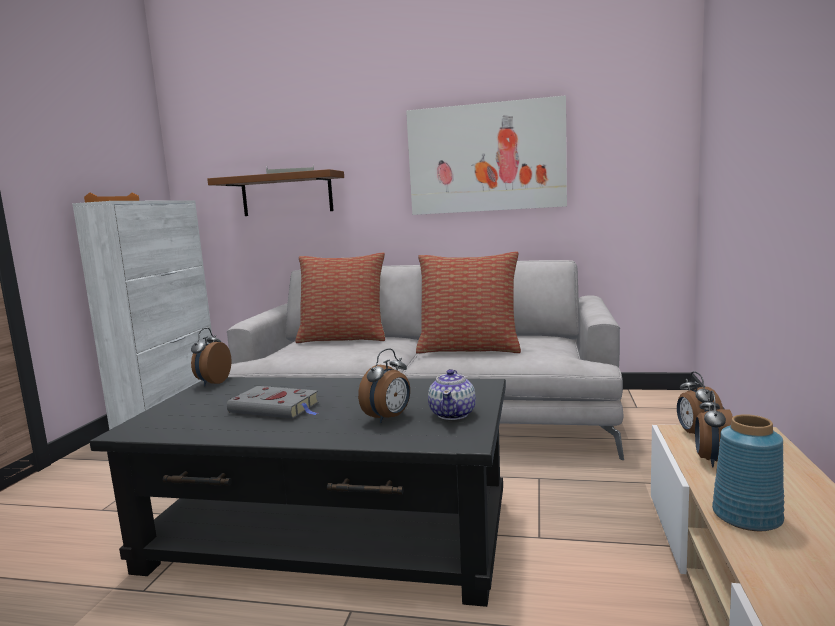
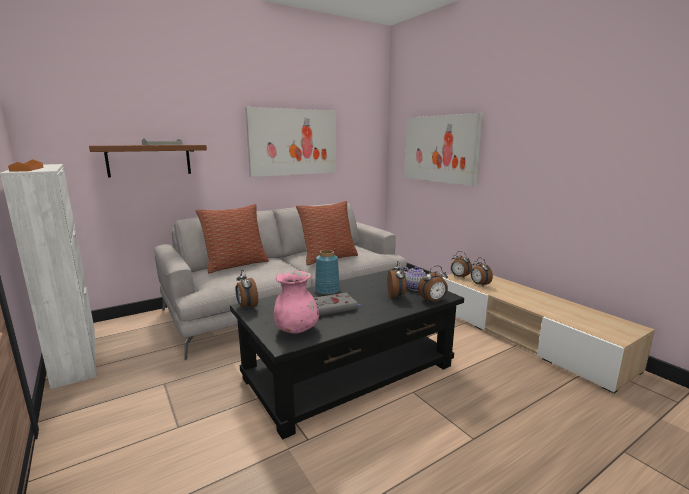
camera: 45 degrees left, 5 degrees up
blue vase [712,414,784,531] -> blue vase moved to [315,250,340,295]
none -> pink vase [274,271,319,333]
none -> picture [404,113,483,186]
none -> alarm clock [418,266,448,303]

